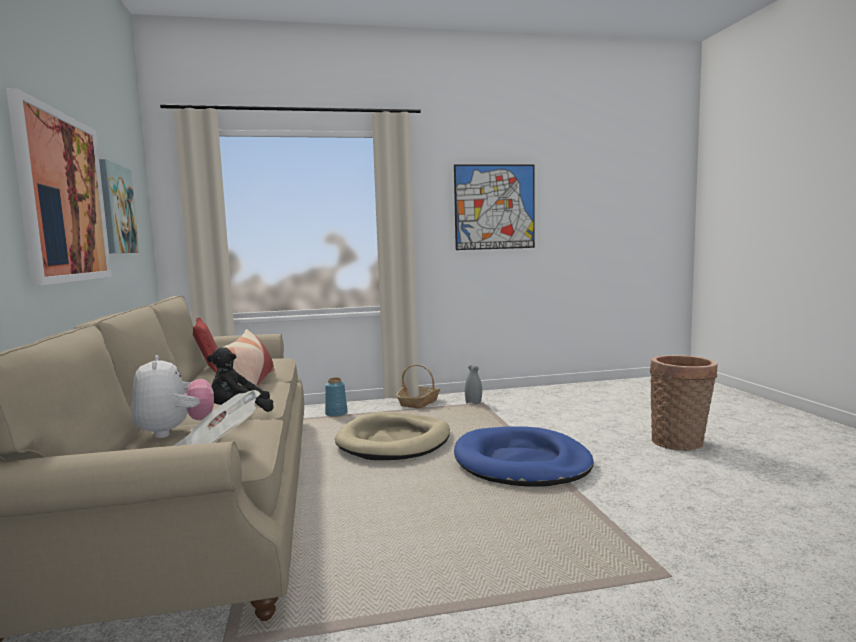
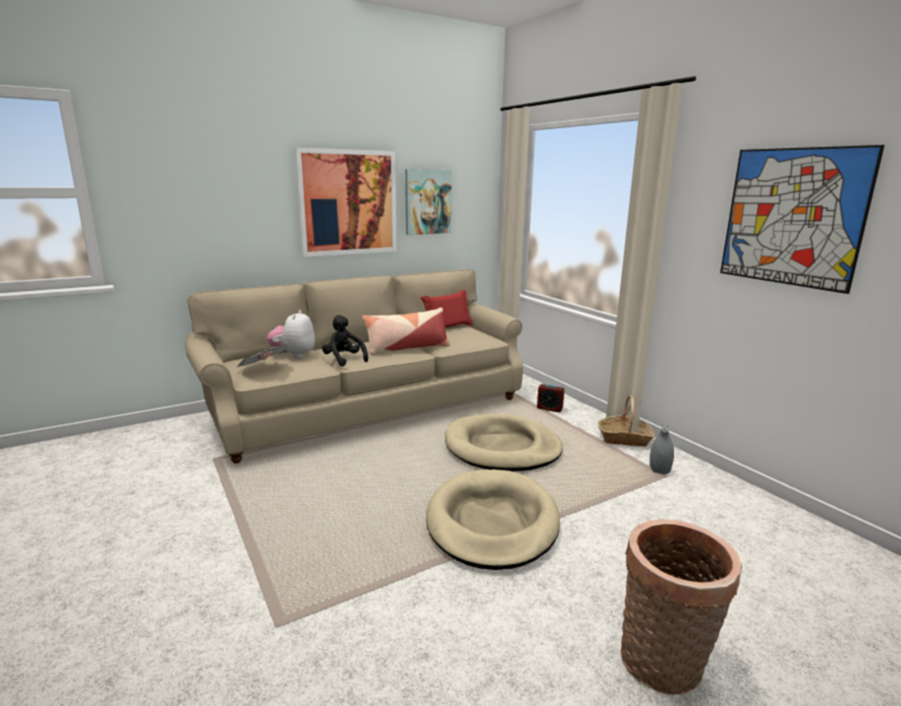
camera: 70 degrees right, 10 degrees up
plush toy [131,355,214,438] -> plush toy turned 135 degrees clockwise [267,310,315,358]
blue vase [325,377,348,417] -> alarm clock [537,383,565,412]
blue dog bed [454,426,594,486] -> beige dog bed [426,470,560,570]

